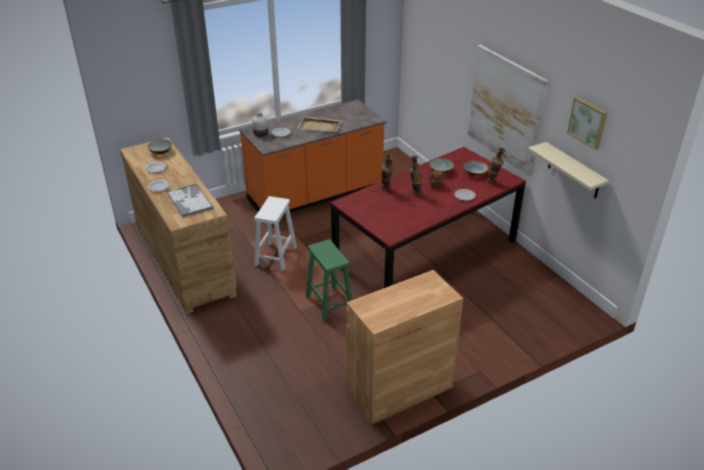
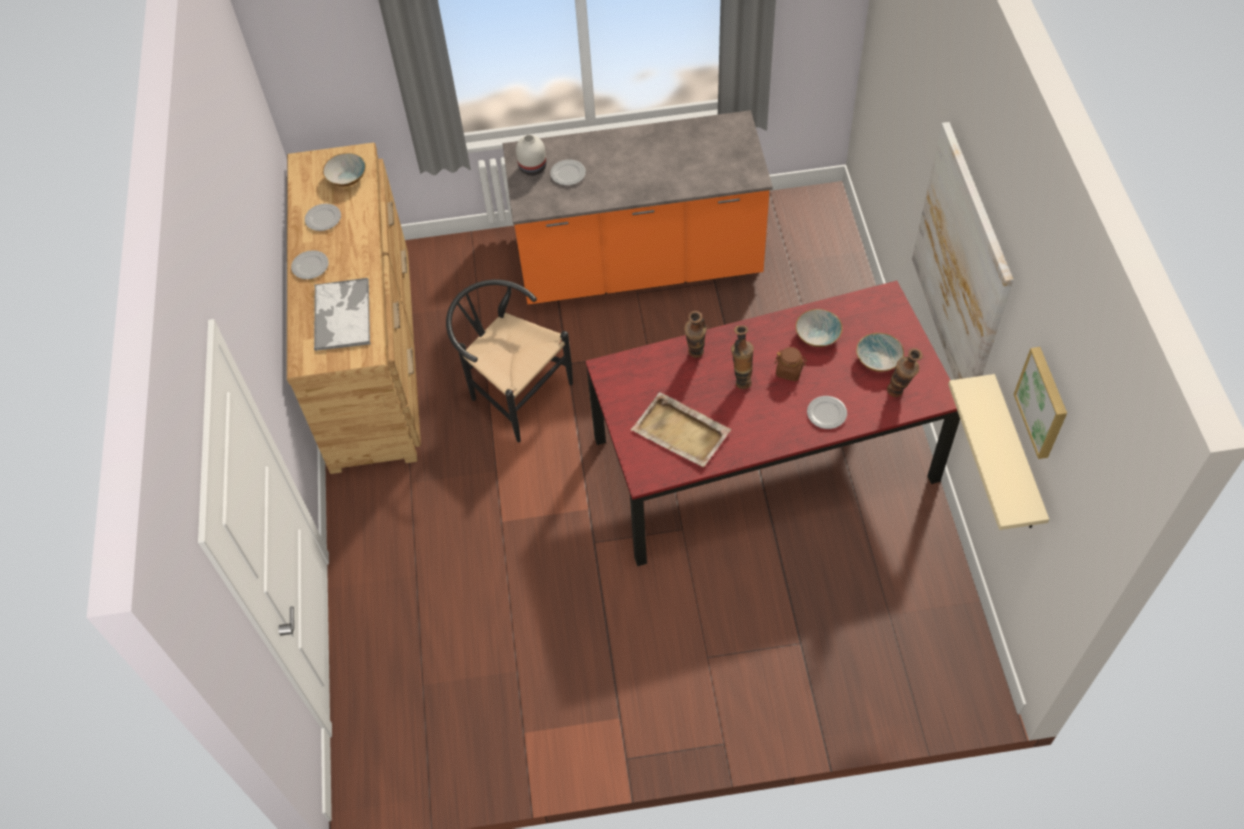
camera: 25 degrees right, 20 degrees up
white stool [254,196,297,271] -> black chair [446,279,573,442]
beige tray [297,116,342,132] -> beige tray moved to [631,392,731,467]
green stool [306,239,353,322] -> none
brown cabinet [346,270,463,425] -> none

